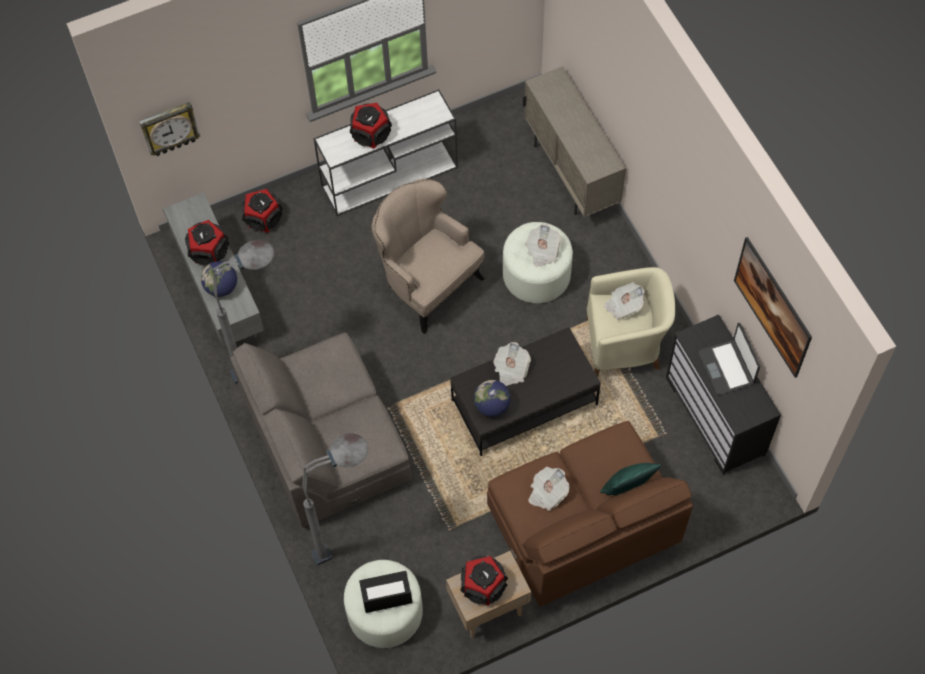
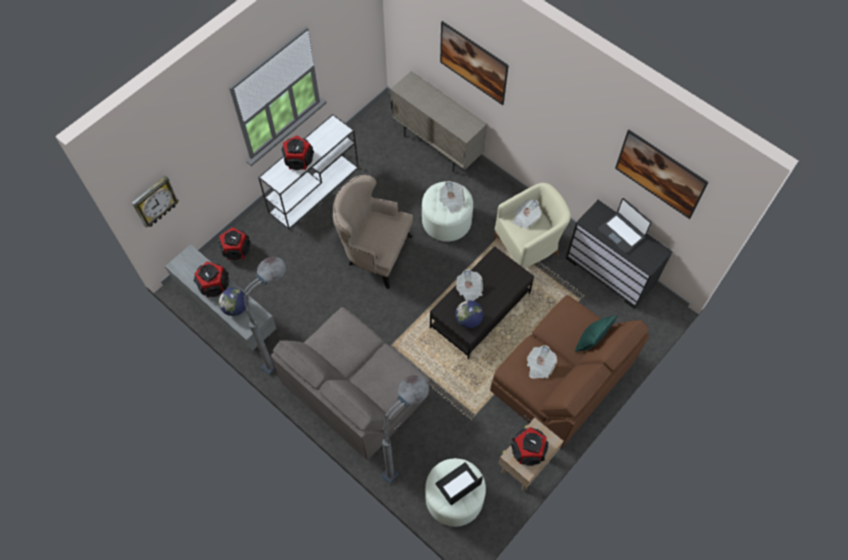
camera: 25 degrees left, 0 degrees up
none -> picture [440,21,509,105]

